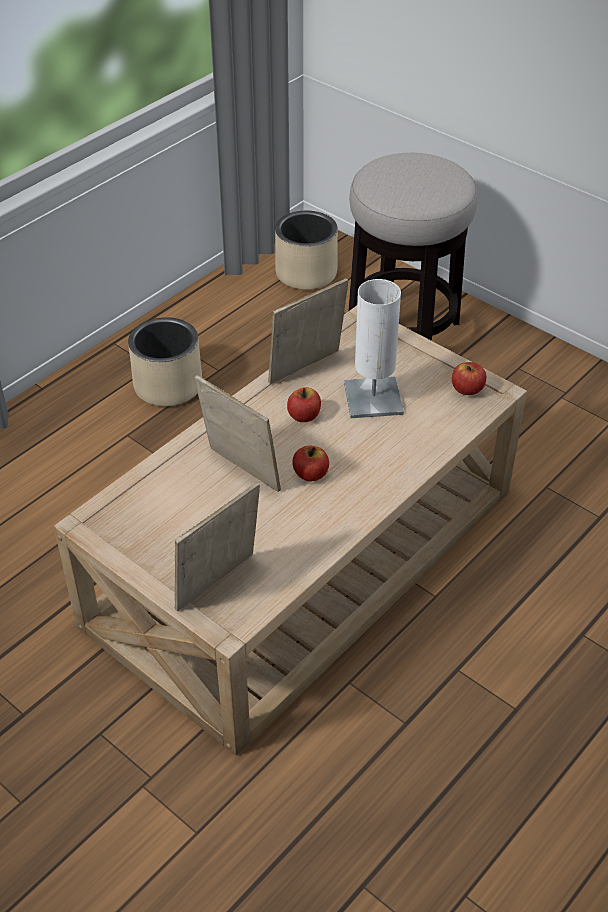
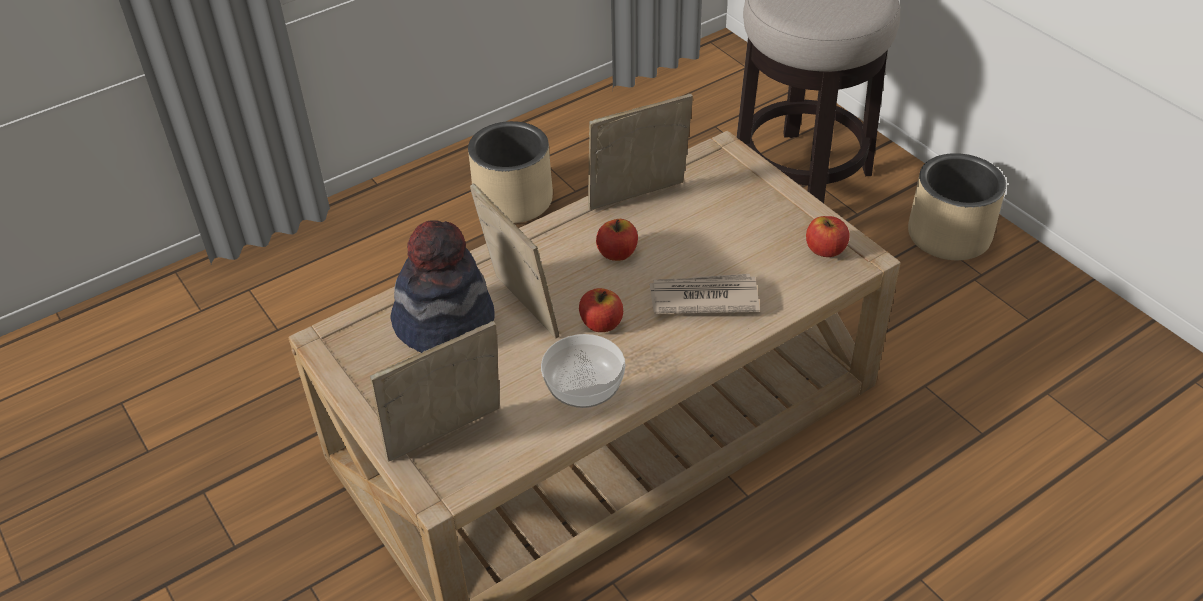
camera: 15 degrees right, 0 degrees up
beige planter [275,211,338,290] -> beige planter moved to [908,153,1006,260]
white table lamp [344,279,404,418] -> none
none -> hat [390,221,495,353]
none -> bowl [541,334,626,408]
none -> newspaper [649,274,760,314]

